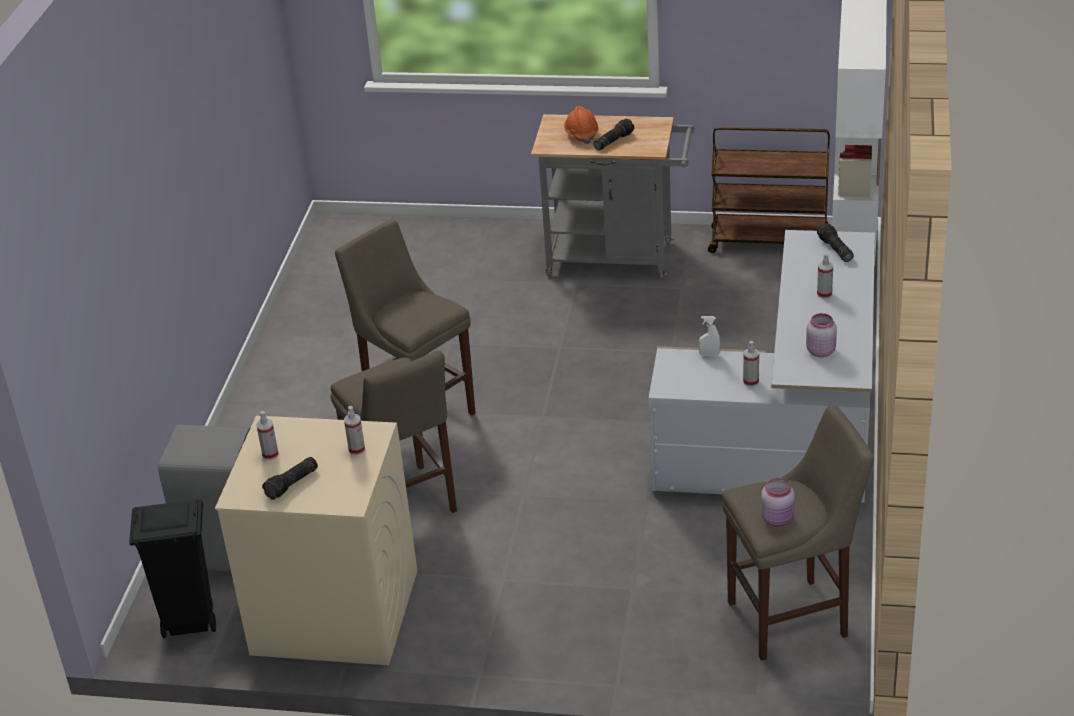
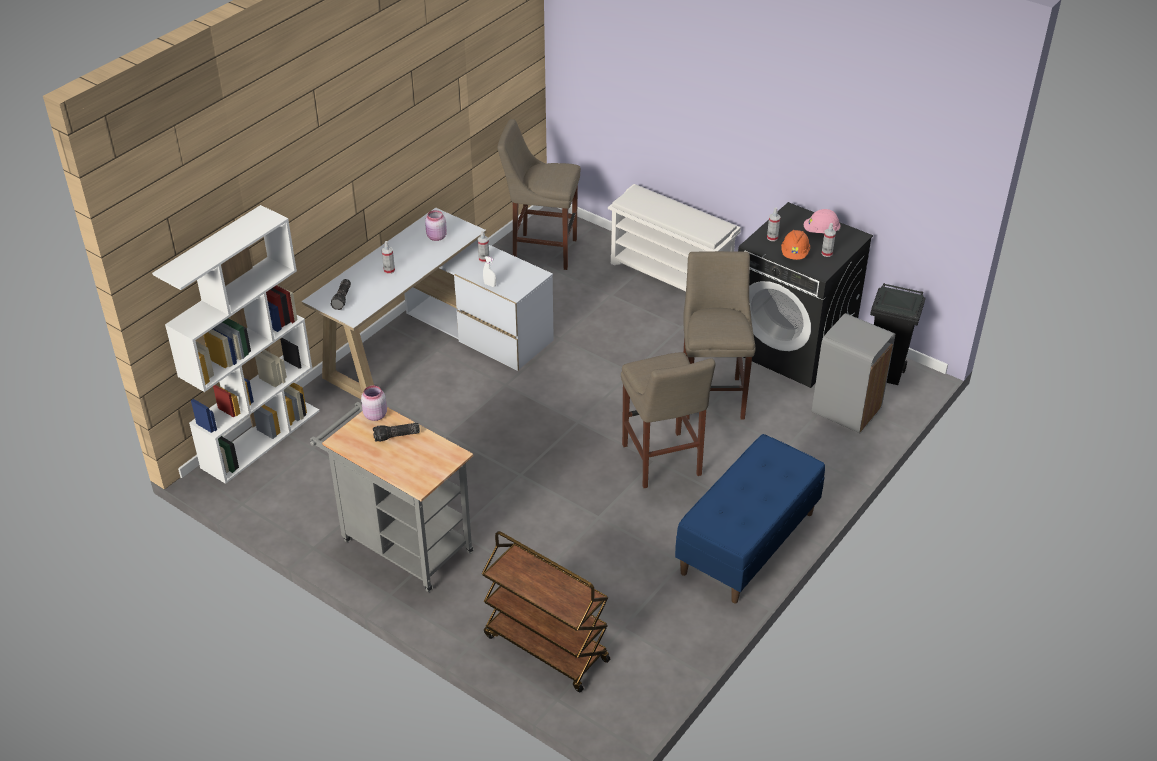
camera: 155 degrees left, 5 degrees up
beige washing machine [215,416,417,665] -> black washing machine [738,202,873,388]
flashlight [262,457,318,500] -> pink hard hat [804,209,841,233]
orange hard hat [564,106,599,144] -> orange hard hat moved to [781,230,810,260]
brown cart [708,127,830,253] -> brown cart moved to [482,531,610,692]
pink jar [761,478,795,527] -> pink jar moved to [361,385,387,421]
none -> white shoe rack [608,184,741,291]
none -> blue bench [675,434,825,603]

